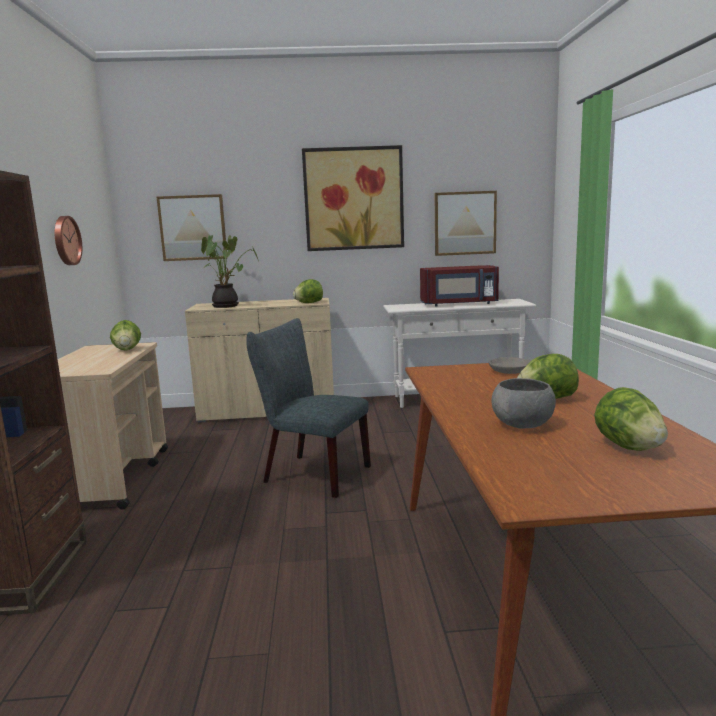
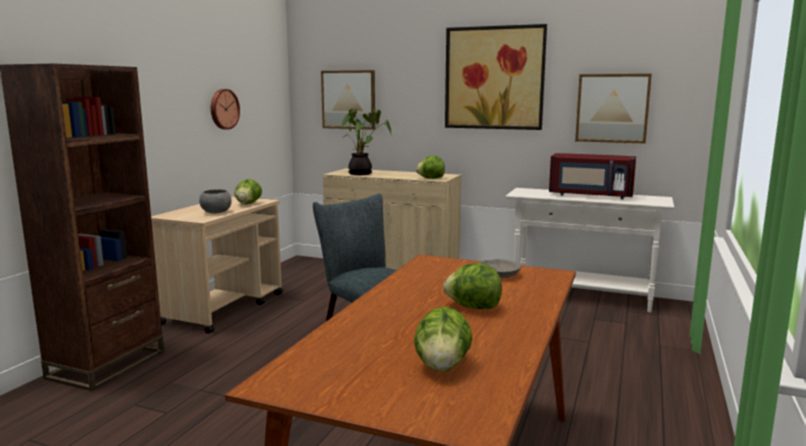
camera: 25 degrees right, 0 degrees up
grey bowl [492,378,556,429] -> grey bowl moved to [199,189,232,213]

